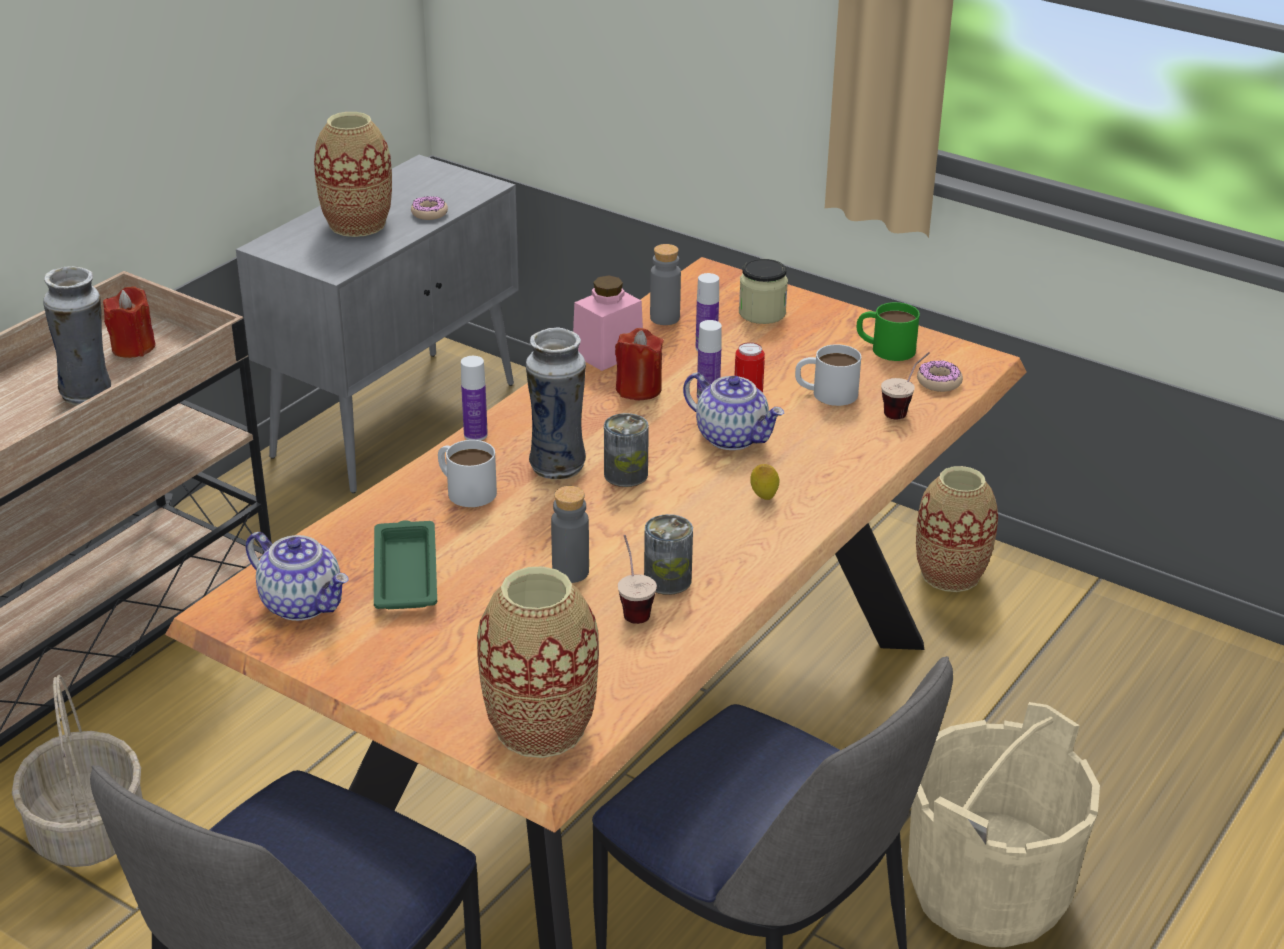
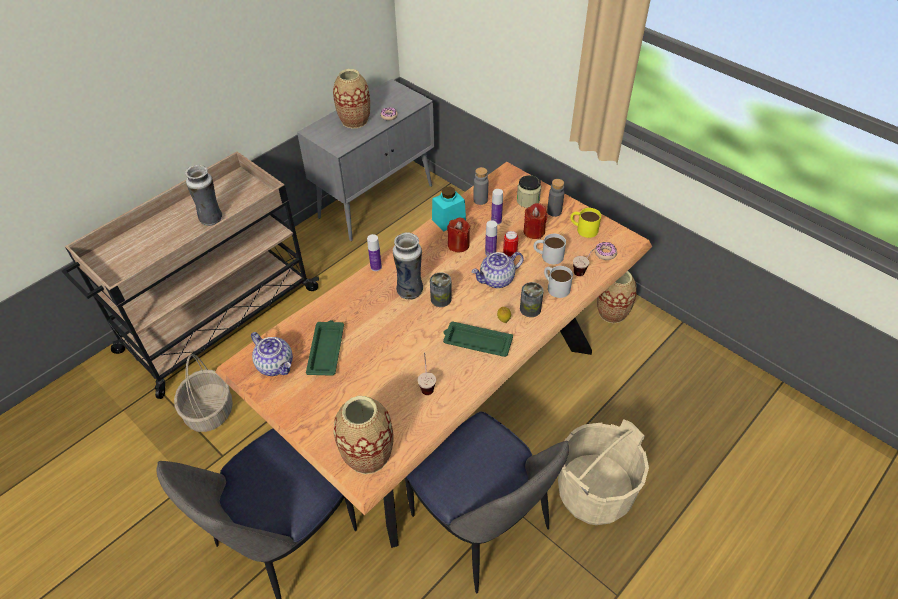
camera: 10 degrees right, 15 degrees up
red candle [103,286,156,358] -> red candle moved to [524,203,547,239]
white mug [438,440,497,507] -> white mug moved to [544,266,573,298]
grey bottle [551,486,589,583] -> grey bottle moved to [547,179,564,217]
pink jar [573,276,643,371] -> turquoise jar [432,187,466,232]
can [644,514,693,595] -> can moved to [520,282,544,317]
teapot [683,372,784,450] -> teapot turned 105 degrees clockwise [471,252,524,288]
green mug [857,302,920,361] -> yellow mug [570,208,601,238]
none -> green tray [443,322,513,357]

